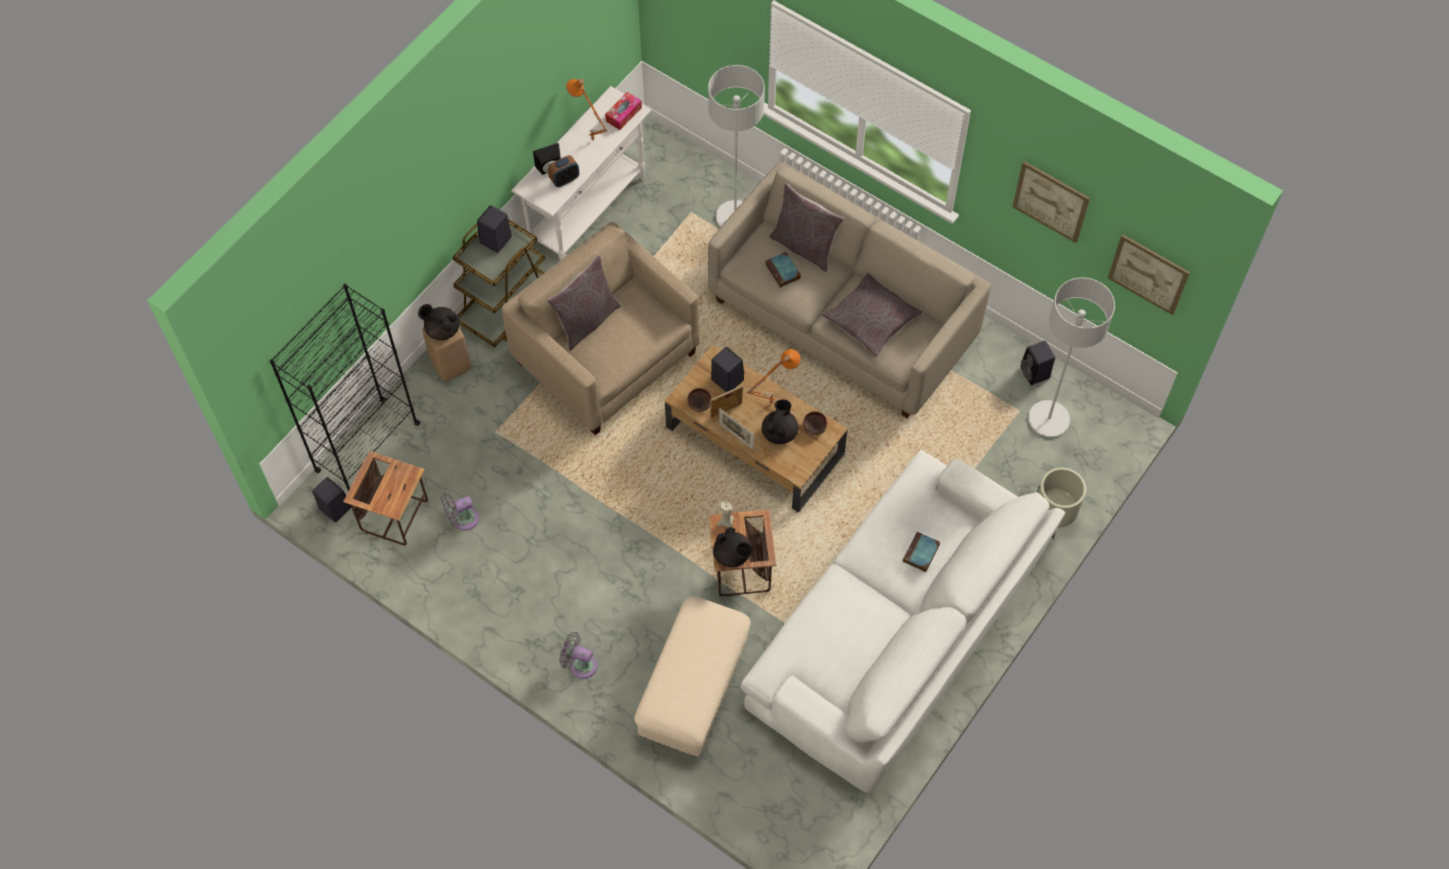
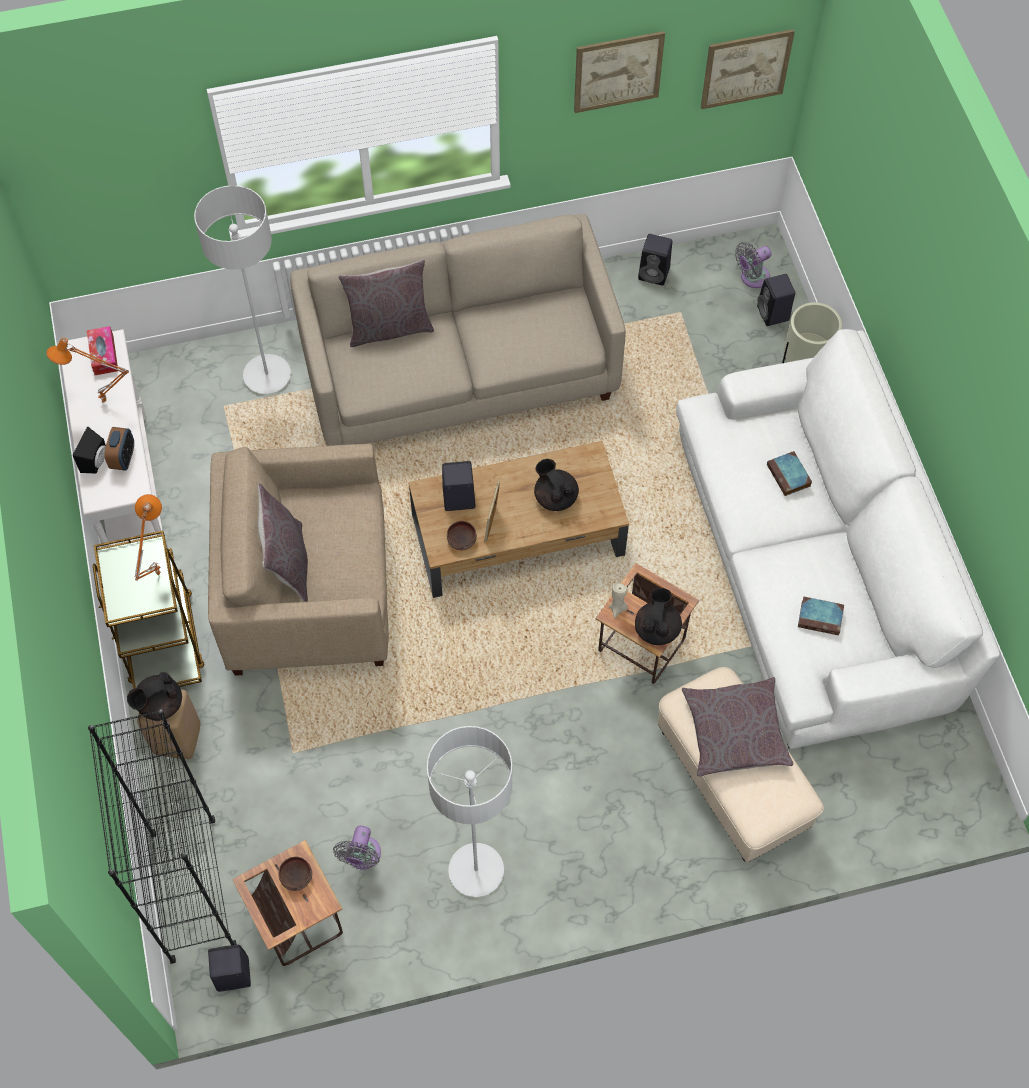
camera: 50 degrees left, 0 degrees up
black speaker [477,205,512,253] -> black speaker moved to [757,274,795,326]
grey fan [559,632,597,679] -> grey fan moved to [735,242,771,288]
black teapot [713,527,752,567] -> black teapot turned 75 degrees counterclockwise [635,588,682,645]
picture frame [719,408,754,450] -> none
orange table lamp [747,349,801,404] -> orange table lamp moved to [135,494,162,580]
book [765,252,801,288] -> book moved to [798,597,844,635]
brown bowl [803,411,827,435] -> brown bowl moved to [278,857,312,891]
grey pillow [822,273,923,357] -> grey pillow moved to [682,677,793,777]
grey floor lamp [1028,277,1115,437] -> grey floor lamp moved to [427,726,512,897]

